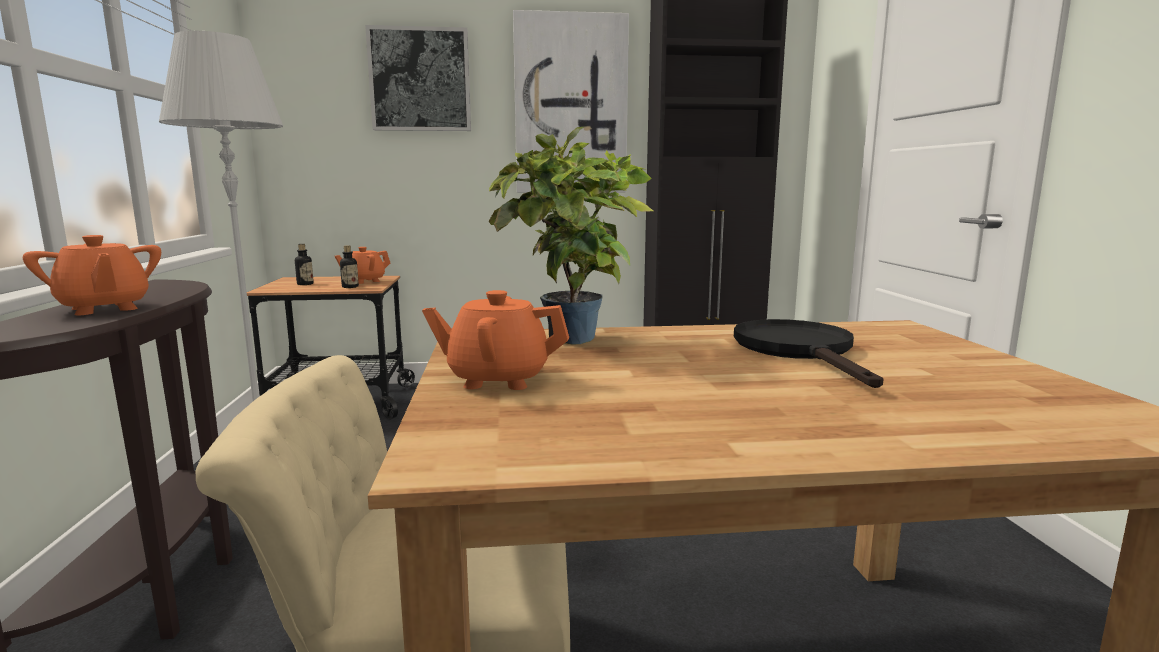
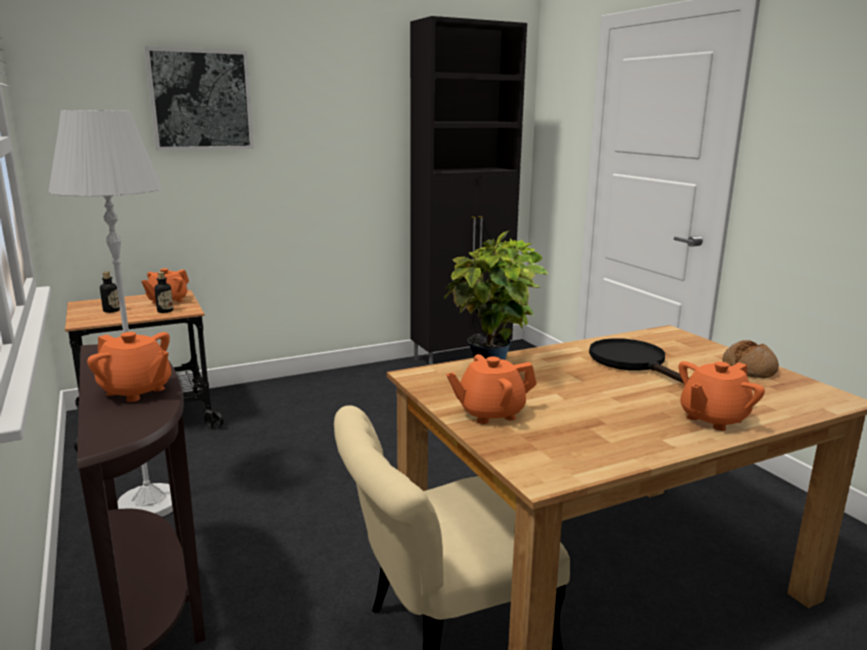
camera: 20 degrees left, 5 degrees up
picture [513,10,629,193] -> none
none -> orange teapot [679,361,765,431]
none -> bread [723,340,779,378]

